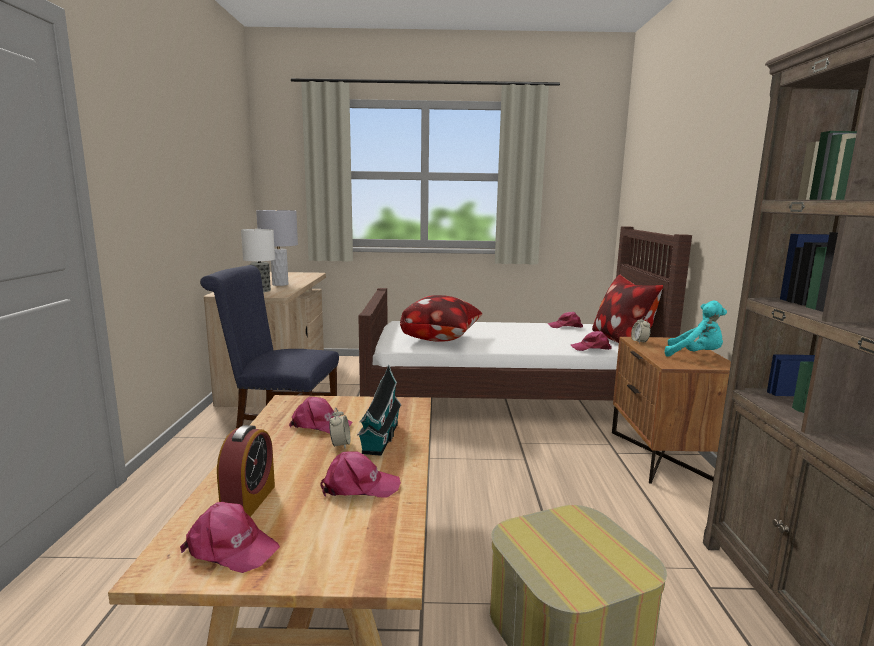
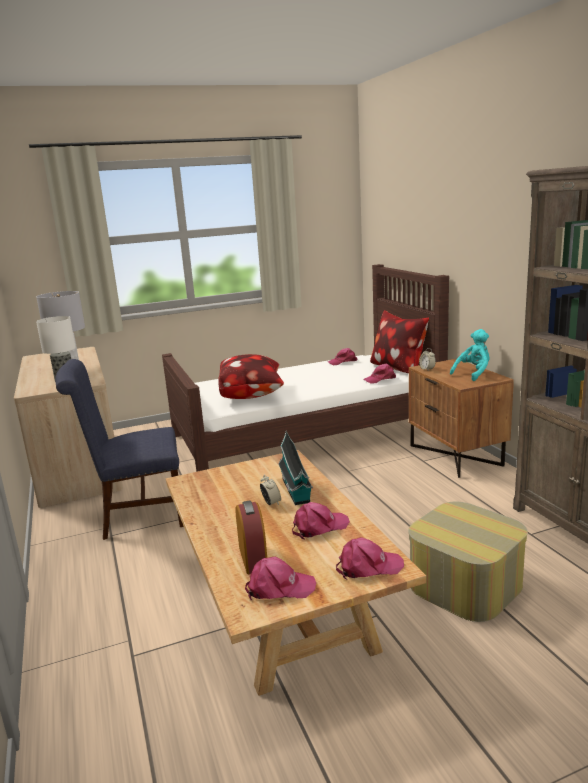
camera: 20 degrees left, 5 degrees up
pink cap [289,397,353,433] -> pink cap moved to [336,537,404,580]
turquoise plush toy [665,301,727,357] -> turquoise plush toy turned 45 degrees counterclockwise [450,329,490,381]

